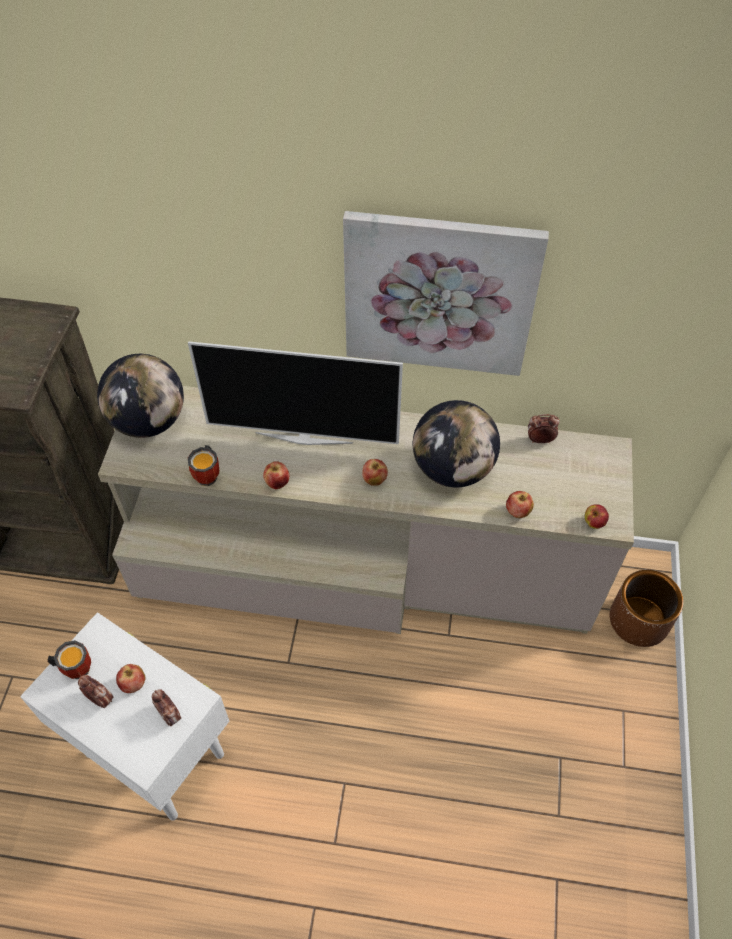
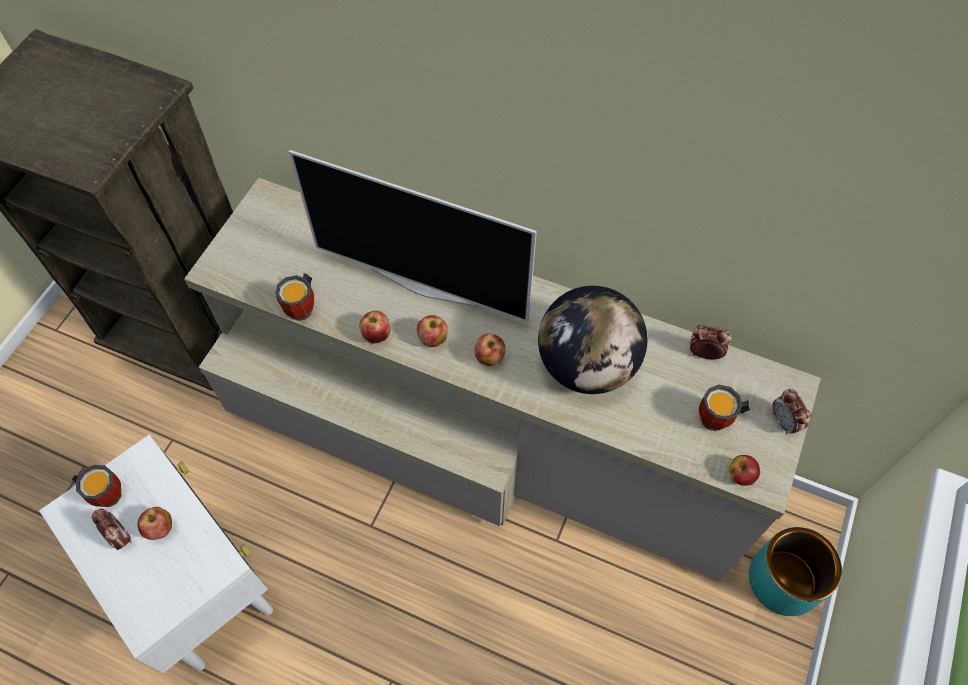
camera: 15 degrees right, 5 degrees up
globe [97,354,184,438] -> none
alarm clock [152,689,181,726] -> alarm clock moved to [772,389,812,434]
picture [343,211,549,376] -> none
apple [506,491,534,518] -> apple moved to [417,315,448,347]
brown planter [610,570,684,647] -> turquoise planter [749,527,842,616]
none -> mug [699,385,750,431]

